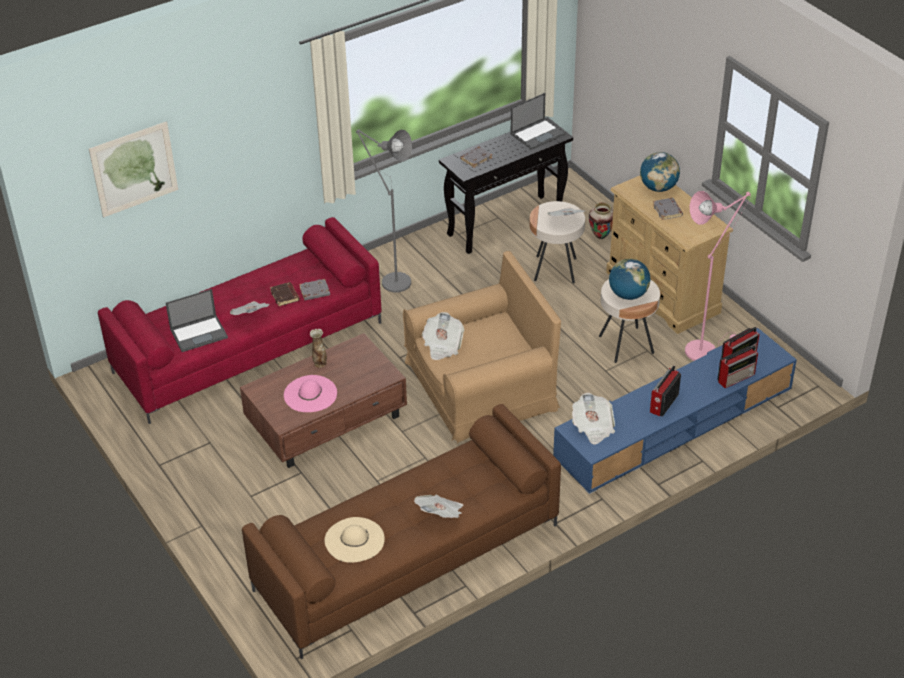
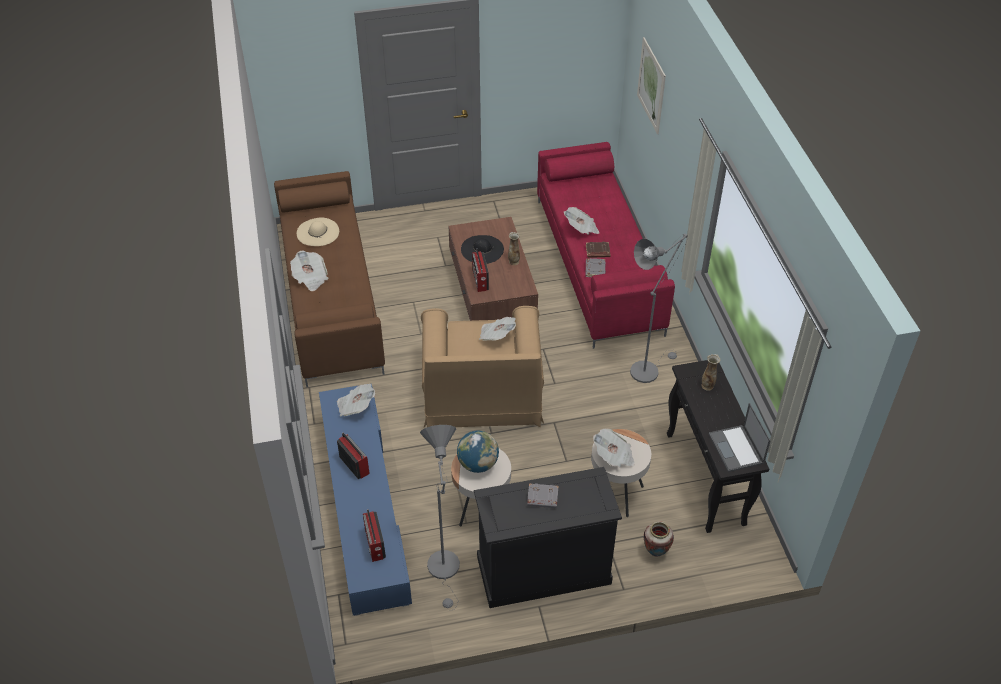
camera: 110 degrees right, 5 degrees up
laptop [166,289,228,352] -> none
pink hat [284,375,337,412] -> black hat [461,235,504,264]
grey book [460,146,492,168] -> vase [702,354,721,391]
beige dresser [606,176,733,334] -> black dresser [474,467,622,608]
globe [640,152,680,192] -> none
pink floor lamp [685,191,751,361] -> grey floor lamp [420,425,460,609]
radio [717,346,758,388] -> radio moved to [472,249,489,292]

